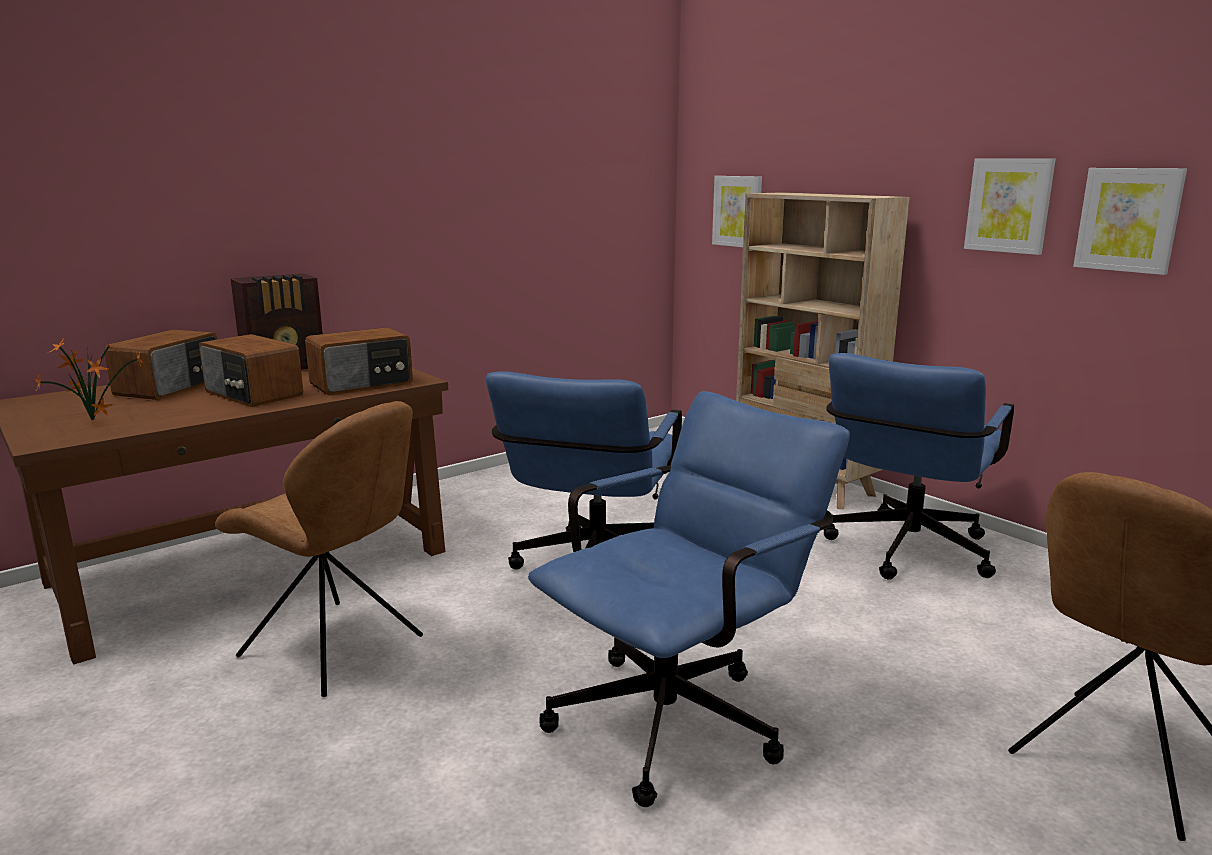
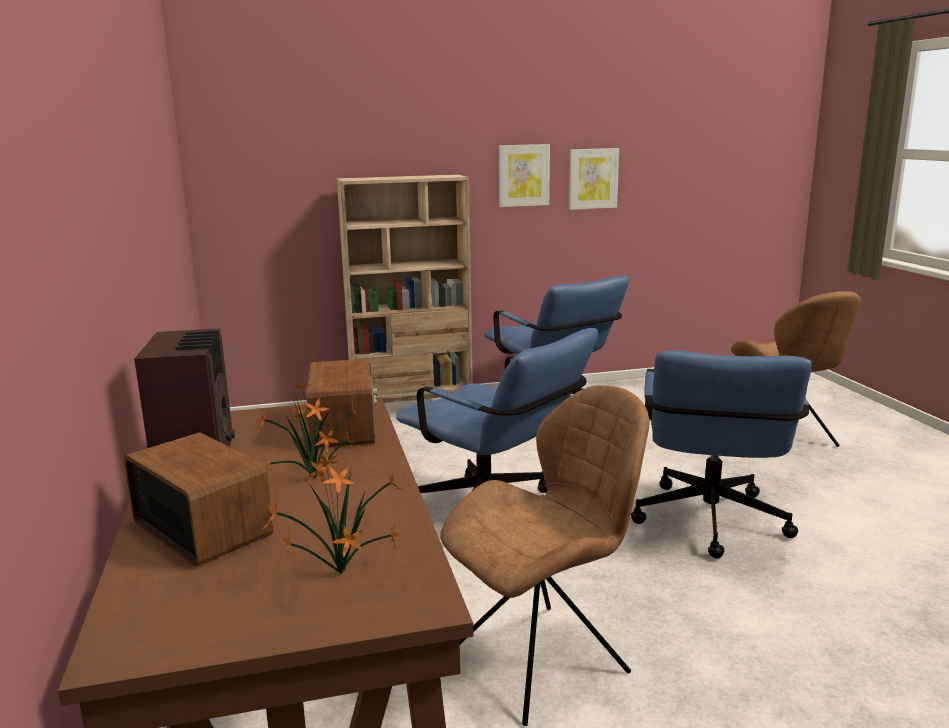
camera: 65 degrees left, 0 degrees up
radio [199,334,303,407] -> potted plant [255,381,363,478]
blue office chair [528,391,850,807] -> blue office chair turned 150 degrees counterclockwise [631,350,812,559]
picture [712,176,762,247] -> none

